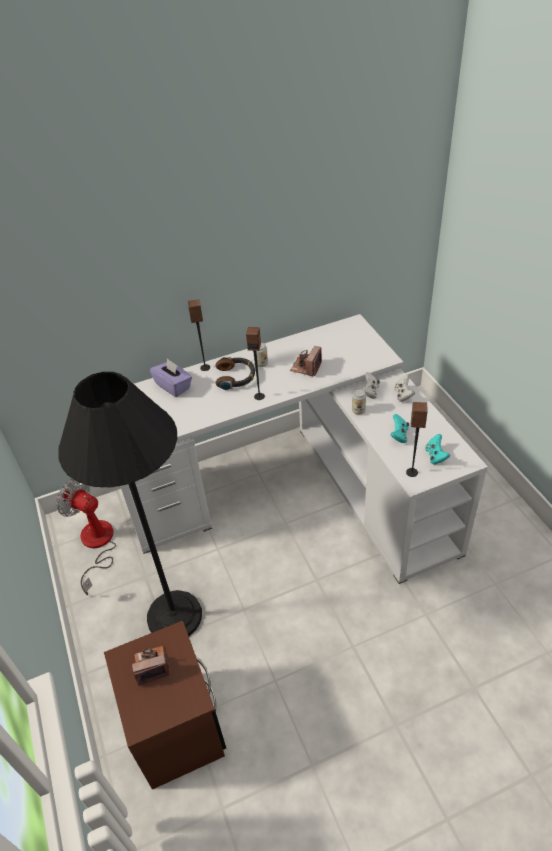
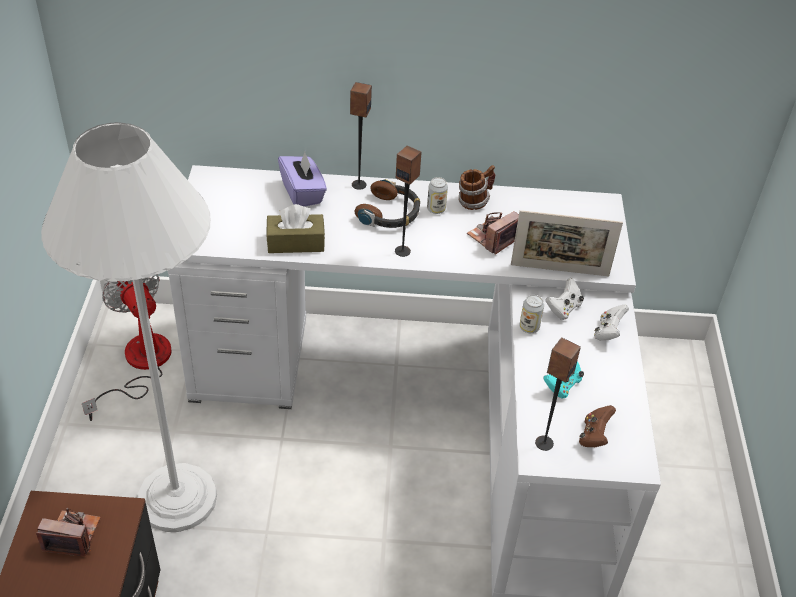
camera: 20 degrees right, 0 degrees up
black floor lamp [58,372,202,636] -> white floor lamp [41,122,217,532]
turquoise game controller [425,434,450,465] -> brown game controller [579,405,616,447]
none -> brown tissue box [267,204,325,253]
none -> mug [458,165,495,210]
none -> picture frame [511,210,623,276]

